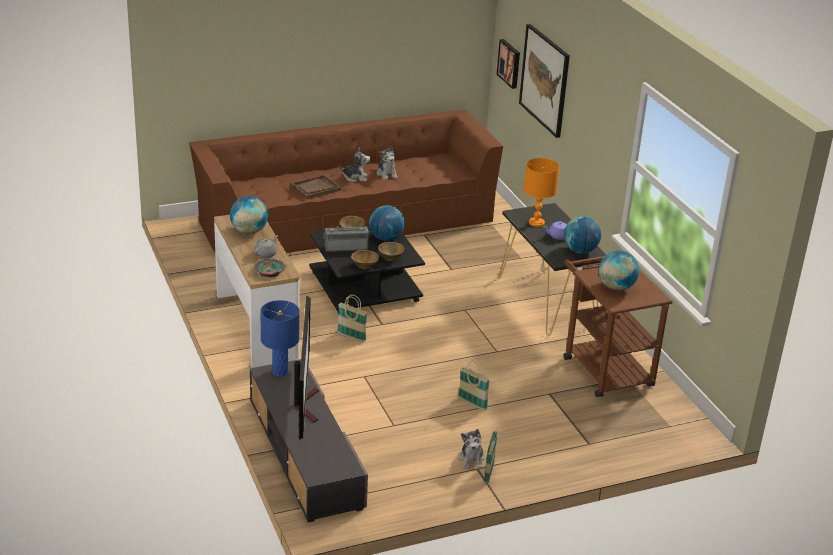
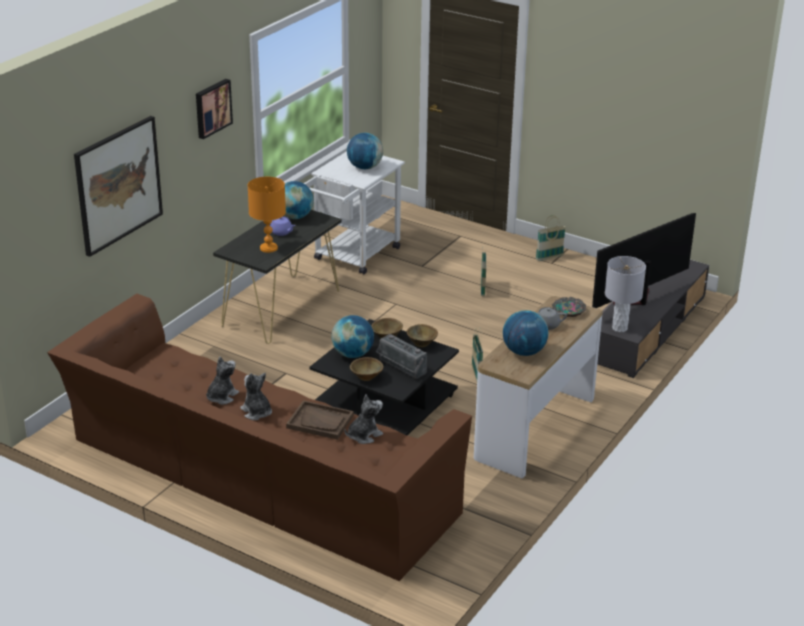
camera: 125 degrees left, 0 degrees up
blue table lamp [260,300,299,377] -> grey table lamp [605,256,646,332]
plush toy [459,429,485,469] -> plush toy moved to [345,394,383,444]
picture [497,39,520,89] -> picture moved to [196,79,233,139]
brown cart [564,256,673,397] -> white cart [304,151,405,274]

